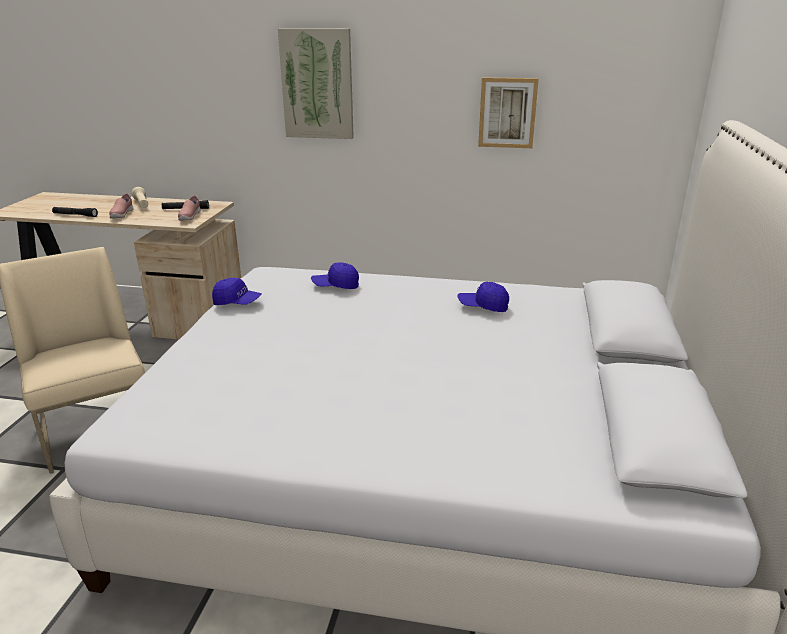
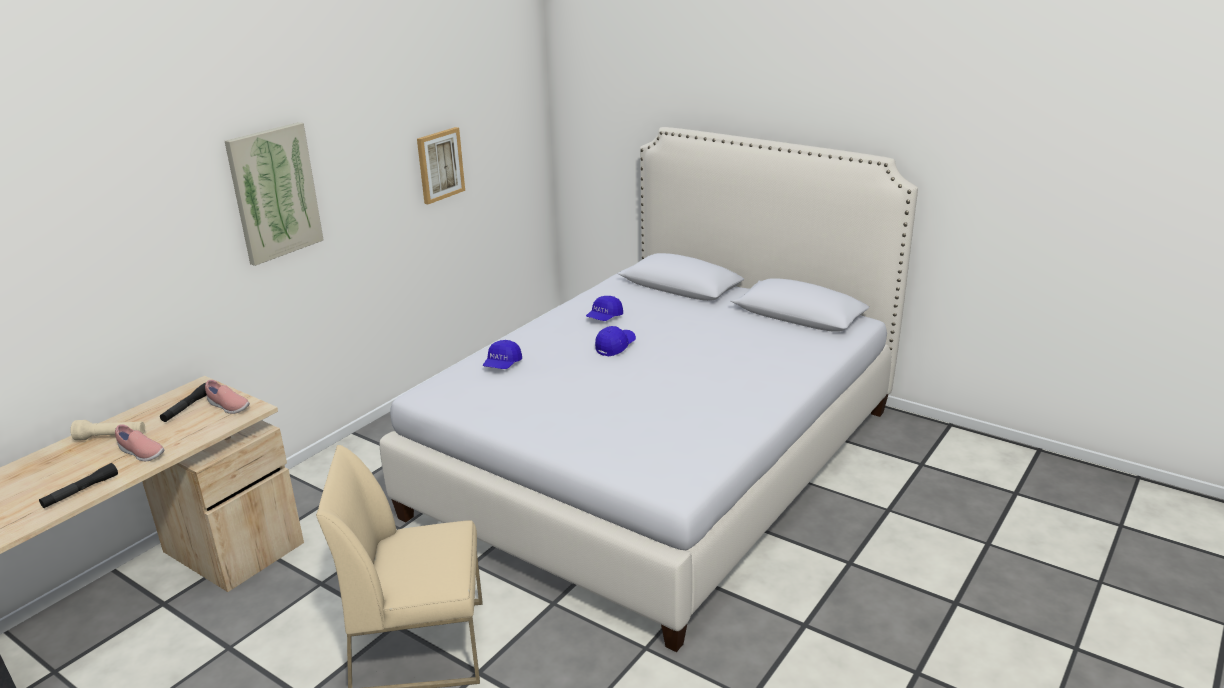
camera: 65 degrees left, 0 degrees up
blue cap [212,278,262,305] -> blue cap moved to [595,326,636,356]

